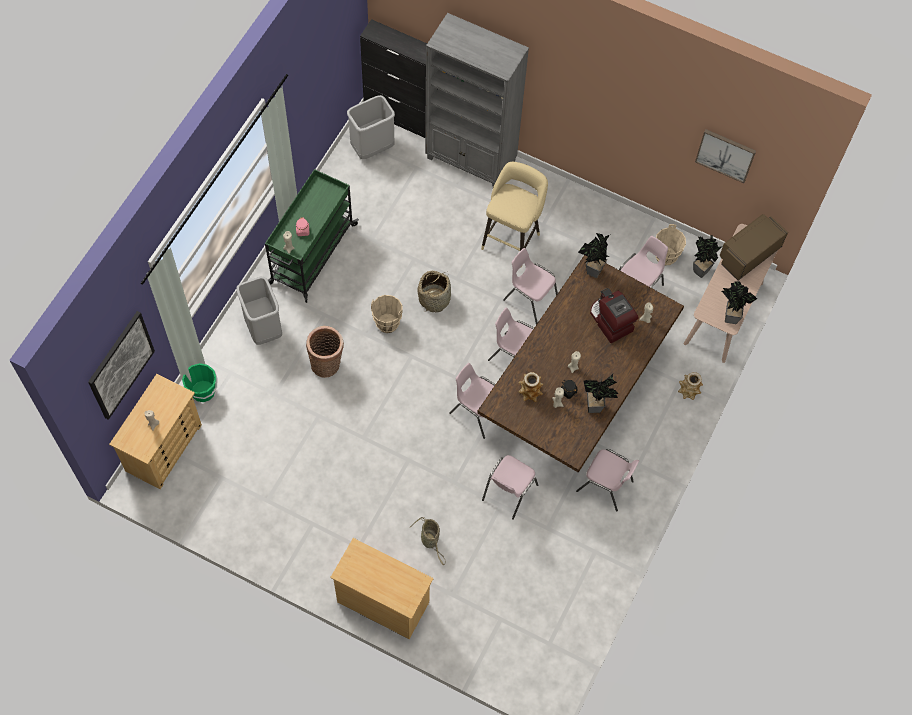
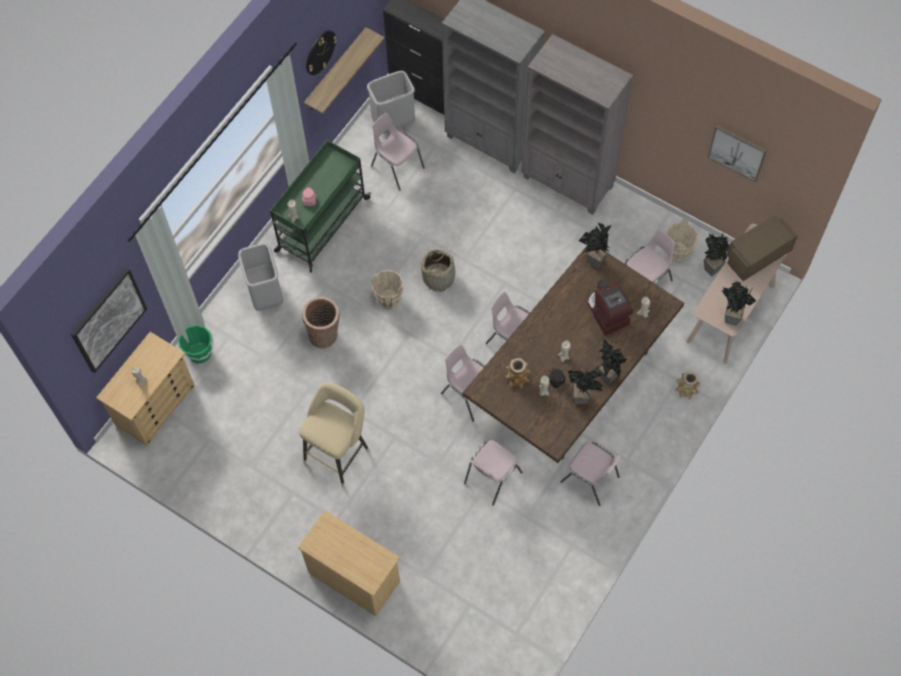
camera: 10 degrees right, 0 degrees up
basket [410,517,446,566] -> none
beige stool [481,162,548,267] -> beige stool moved to [299,382,370,487]
pink chair [503,248,558,324] -> pink chair moved to [371,113,425,191]
none -> shelf [304,28,385,114]
none -> wall clock [306,30,337,75]
none -> grey bookcase [522,34,633,215]
none -> potted plant [598,339,628,384]

